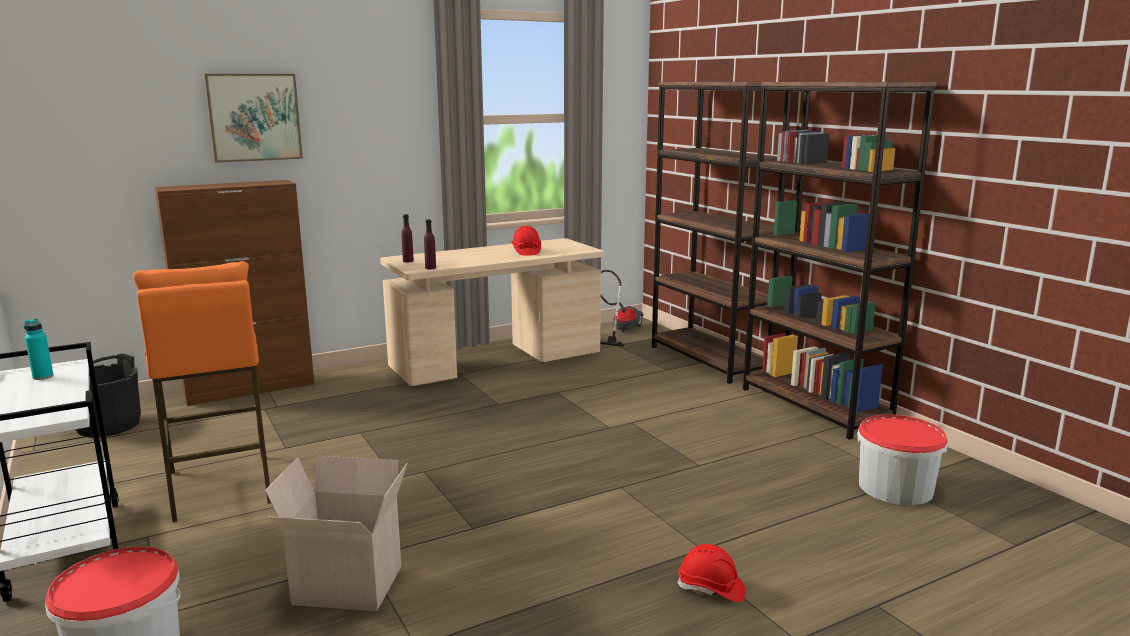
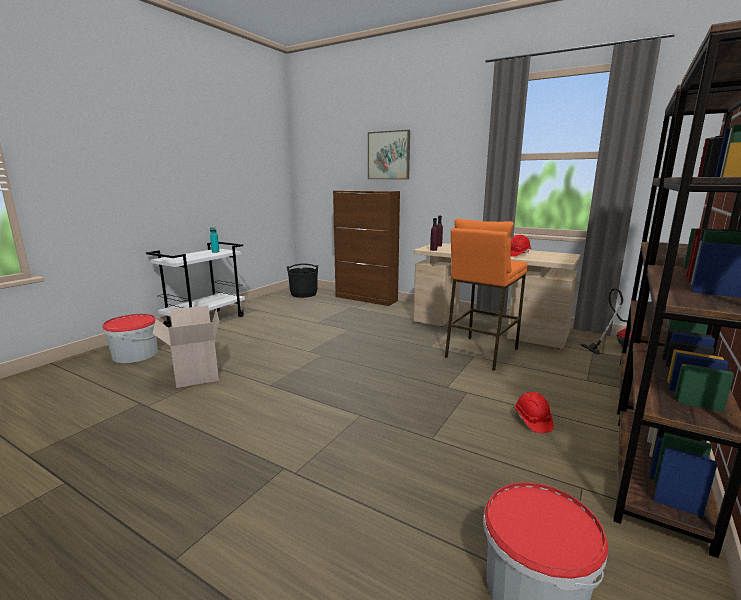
camera: 60 degrees right, 0 degrees up
orange stool [133,261,271,523] -> orange stool moved to [445,219,528,371]
red hard hat [677,544,746,602] -> red hard hat moved to [515,392,553,433]

